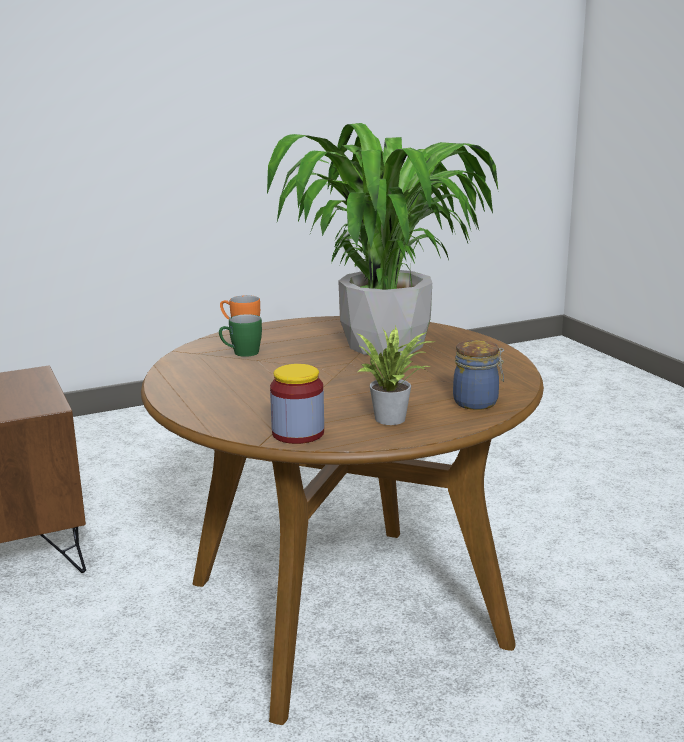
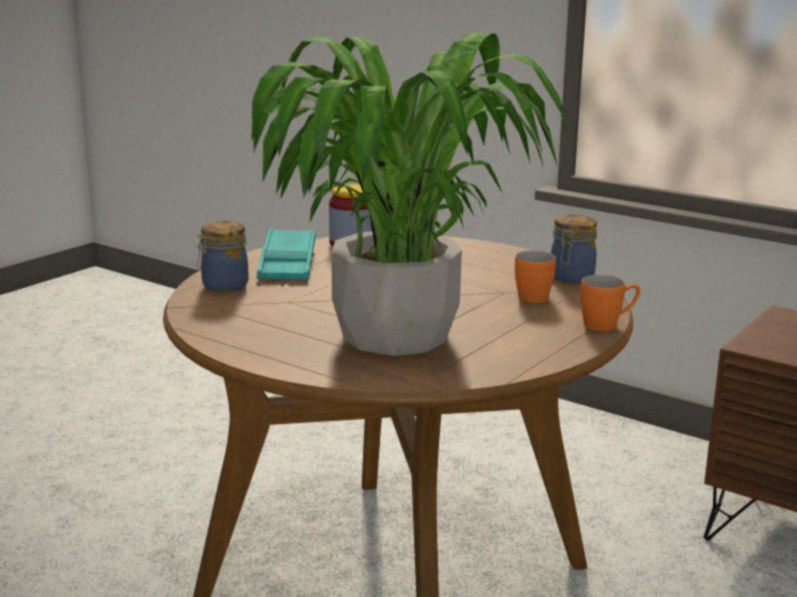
camera: 150 degrees right, 0 degrees up
green mug [219,314,262,357] -> orange mug [515,251,556,303]
potted plant [358,326,433,425] -> turquoise tray [257,228,316,280]
none -> jar [551,215,597,284]

